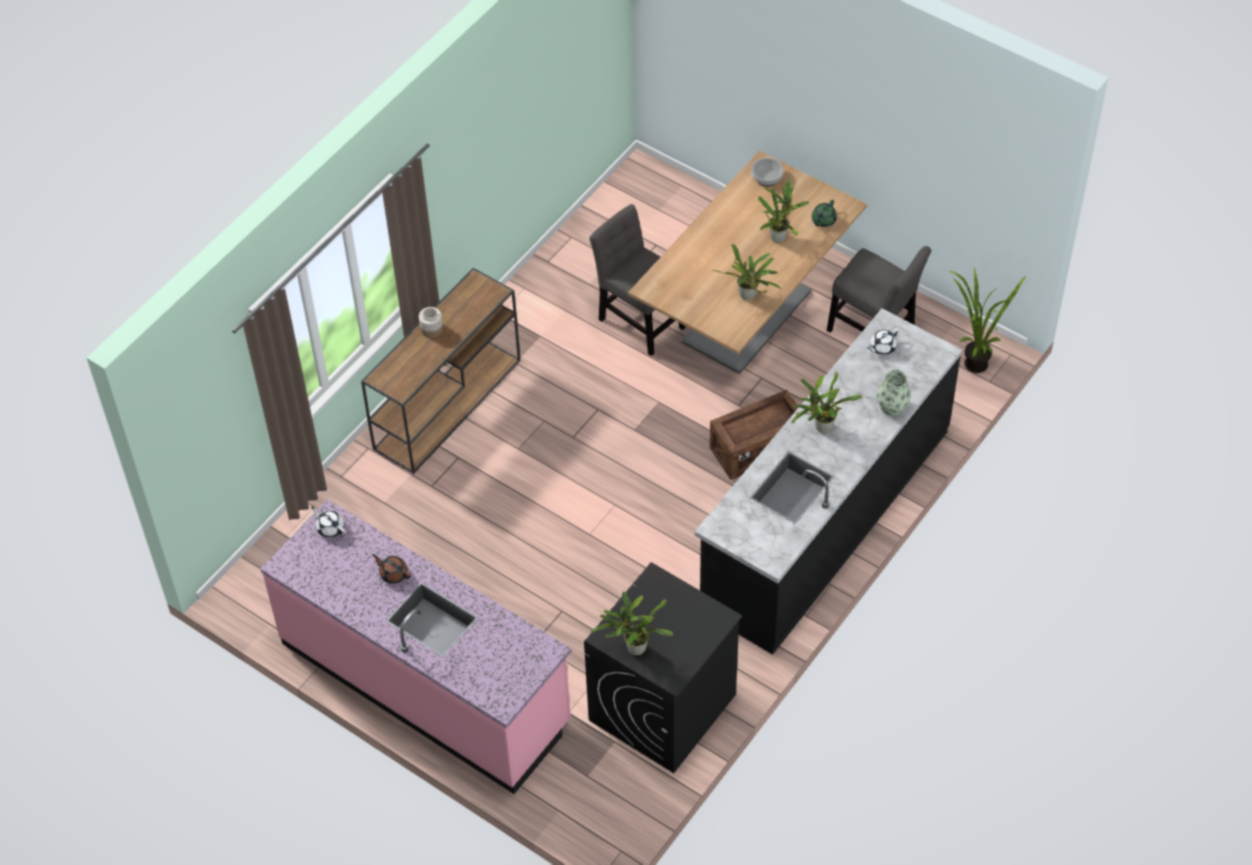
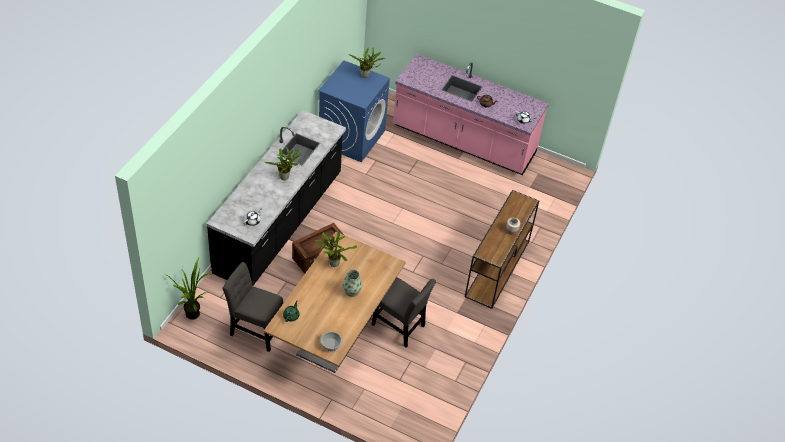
camera: 165 degrees right, 5 degrees down
black washing machine [584,562,742,773] -> blue washing machine [318,60,390,162]
potted plant [758,180,809,243] -> none
vase [877,370,911,416] -> vase moved to [342,269,362,297]

